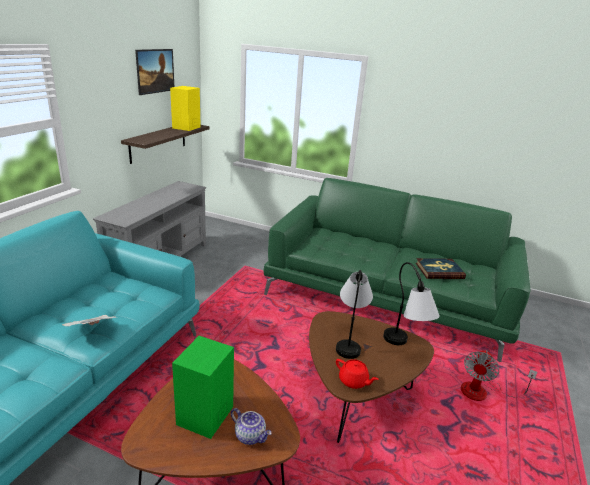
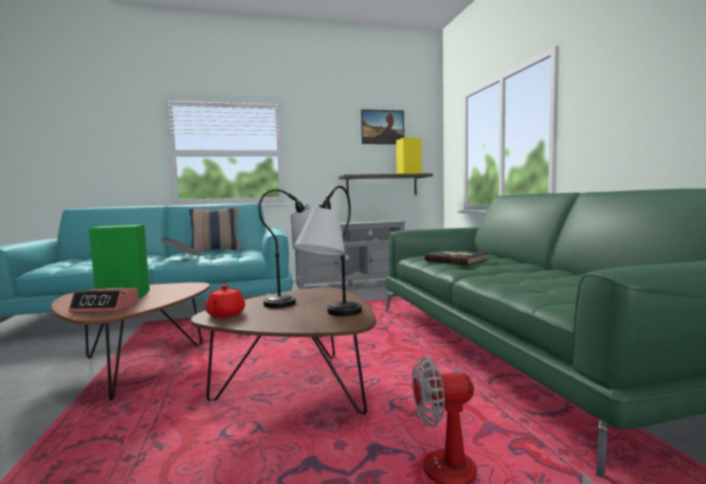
camera: 55 degrees right, 20 degrees down
teapot [231,408,271,445] -> alarm clock [69,288,139,312]
book [416,258,466,279] -> book moved to [425,250,489,265]
none -> pillow [189,207,241,252]

